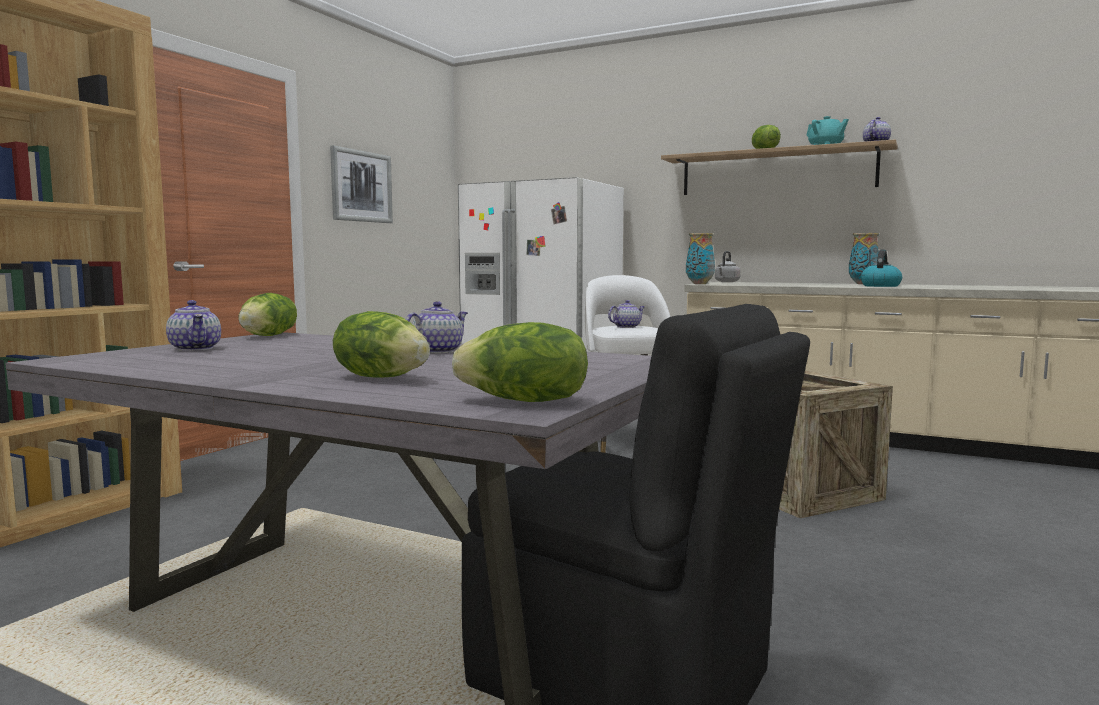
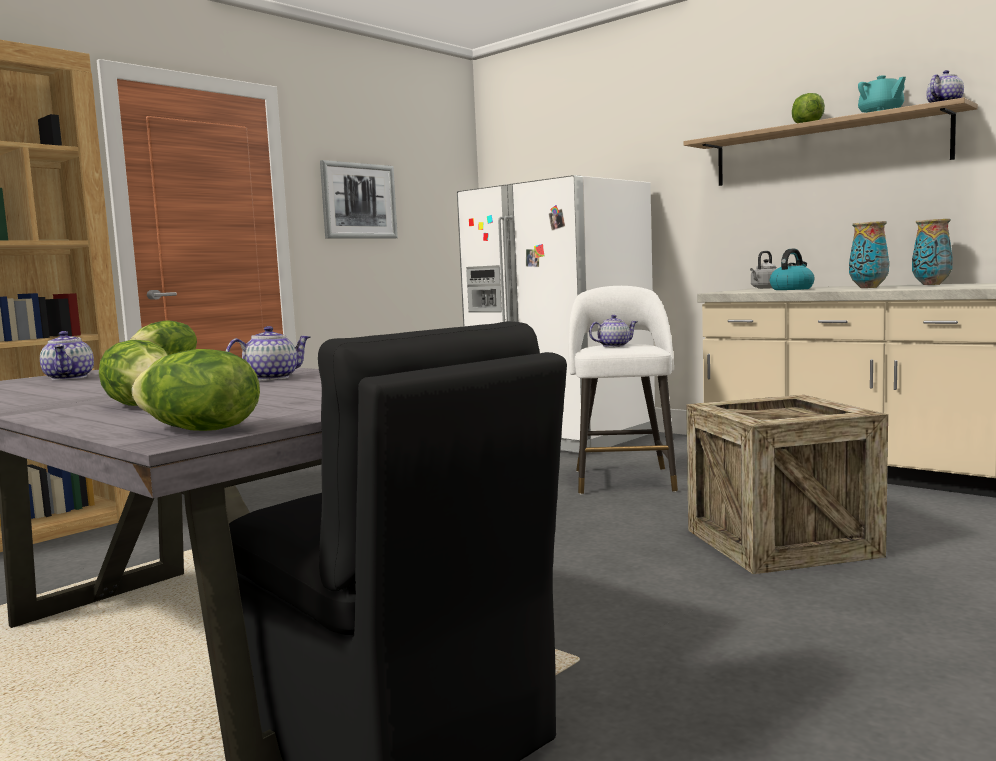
camera: 15 degrees right, 0 degrees up
vase [686,233,715,284] -> vase moved to [849,221,889,288]
kettle [861,250,902,287] -> kettle moved to [770,249,815,290]

